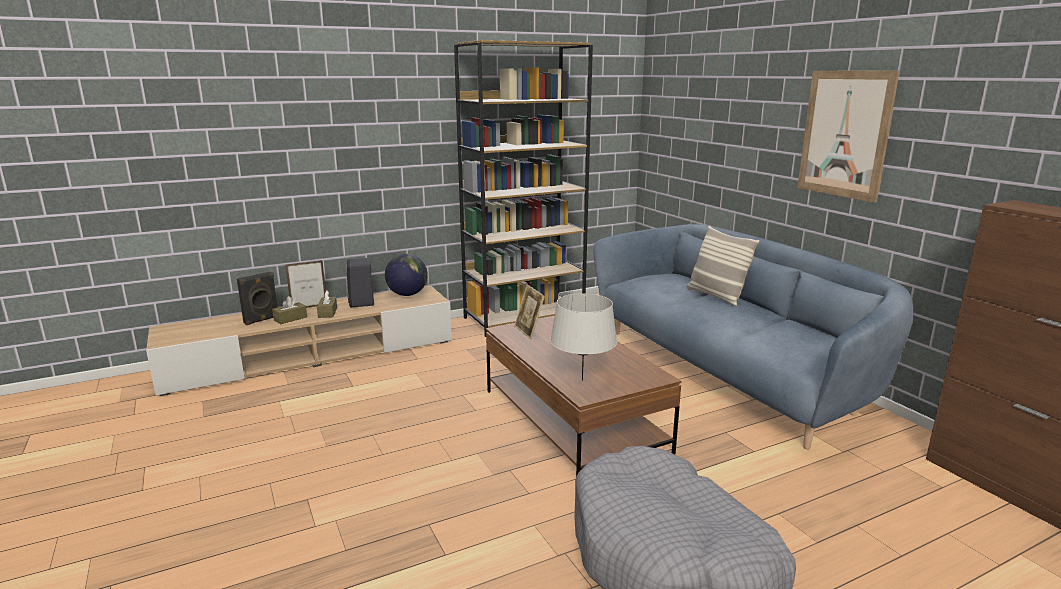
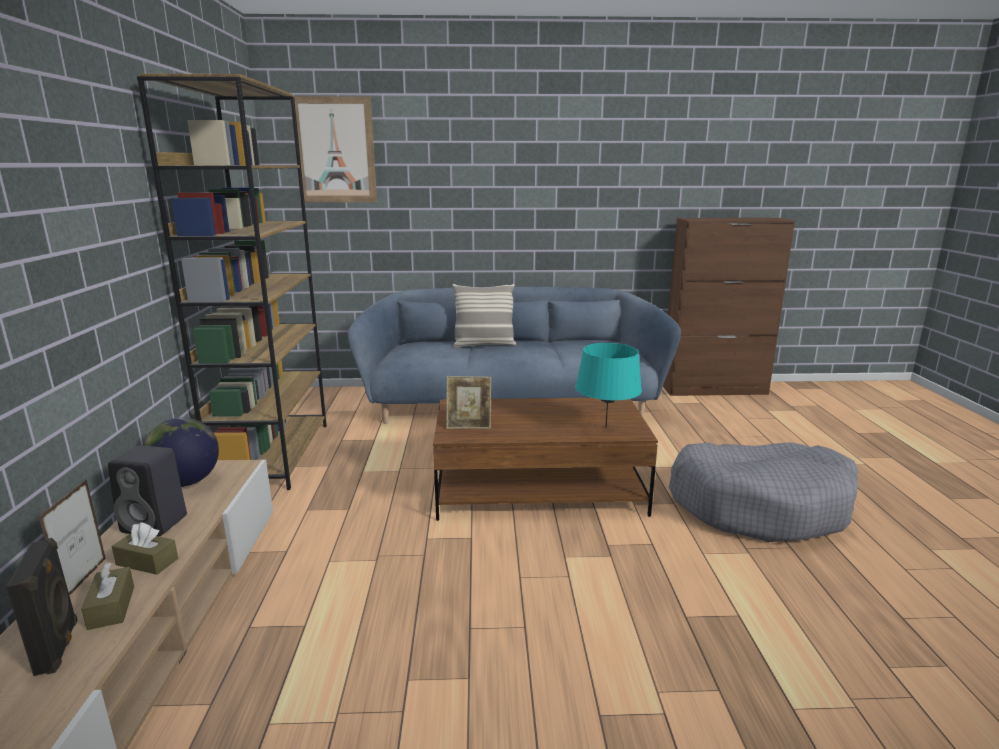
camera: 65 degrees left, 0 degrees up
grey table lamp [550,293,617,381] -> turquoise table lamp [575,343,642,428]
picture [797,71,900,203] -> picture moved to [290,96,377,202]

